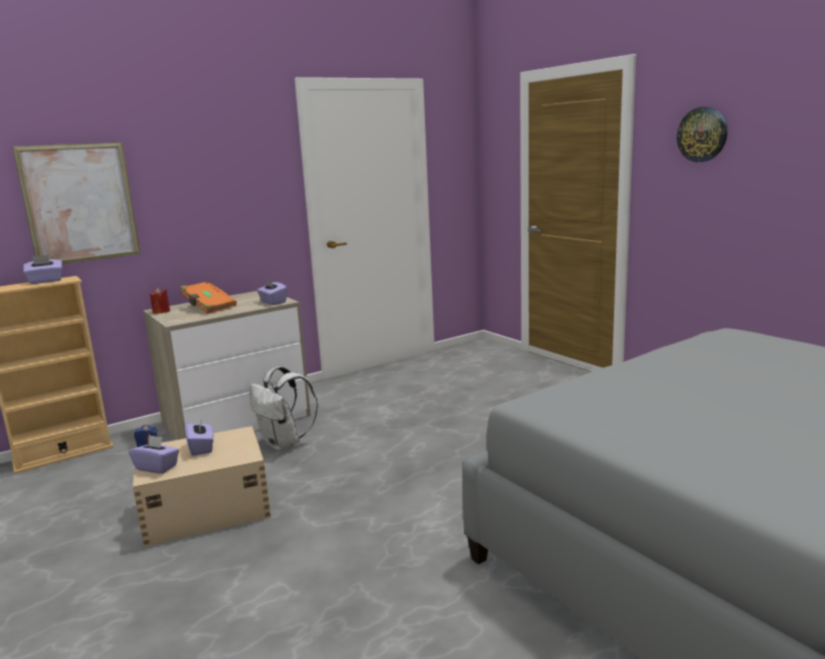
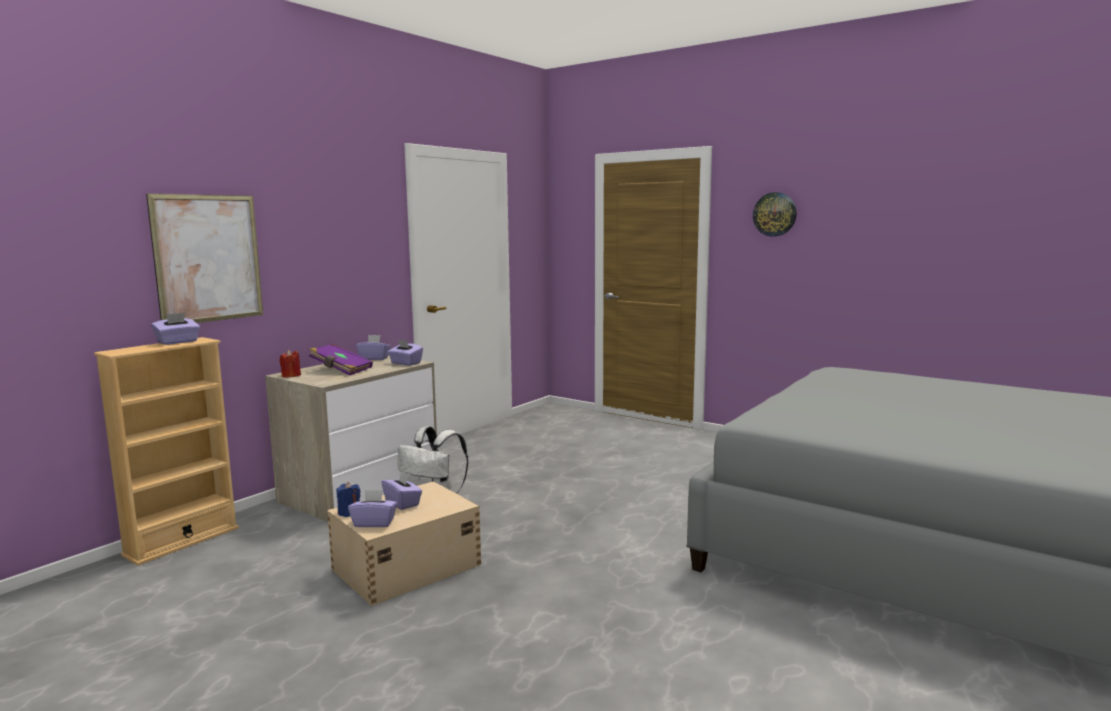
camera: 20 degrees left, 5 degrees down
orange book [180,281,237,314] -> purple book [309,344,373,375]
none -> purple tissue box [356,335,391,360]

